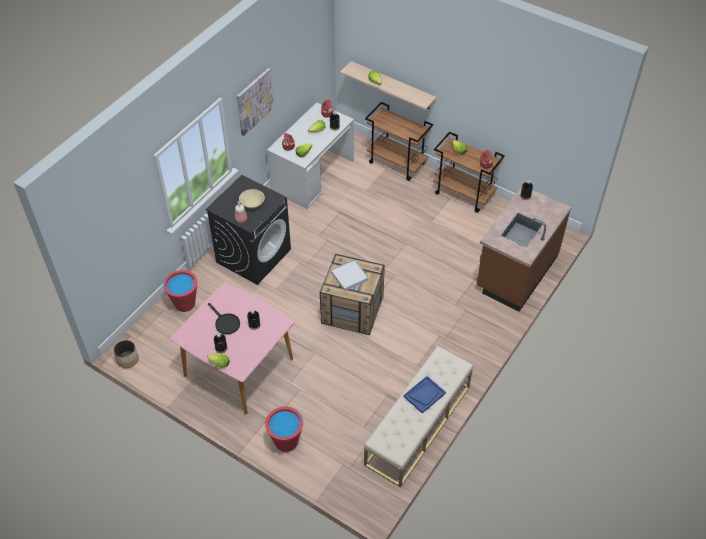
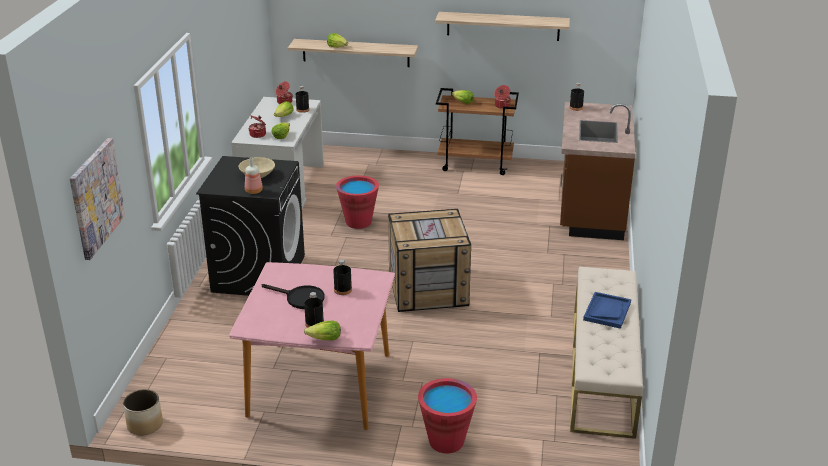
camera: 25 degrees left, 20 degrees down
red bucket [163,270,198,312] -> red bucket moved to [336,176,379,229]
picture [237,68,274,136] -> picture moved to [70,138,126,260]
white tray [331,259,369,291] -> none
brown cart [365,102,433,181] -> none
none -> shelf [435,12,570,41]

